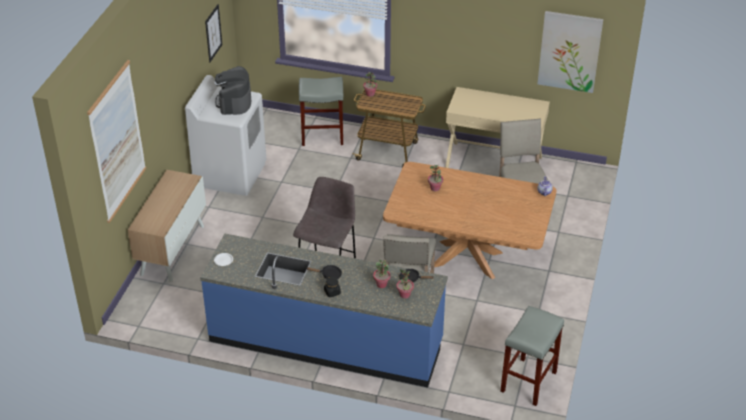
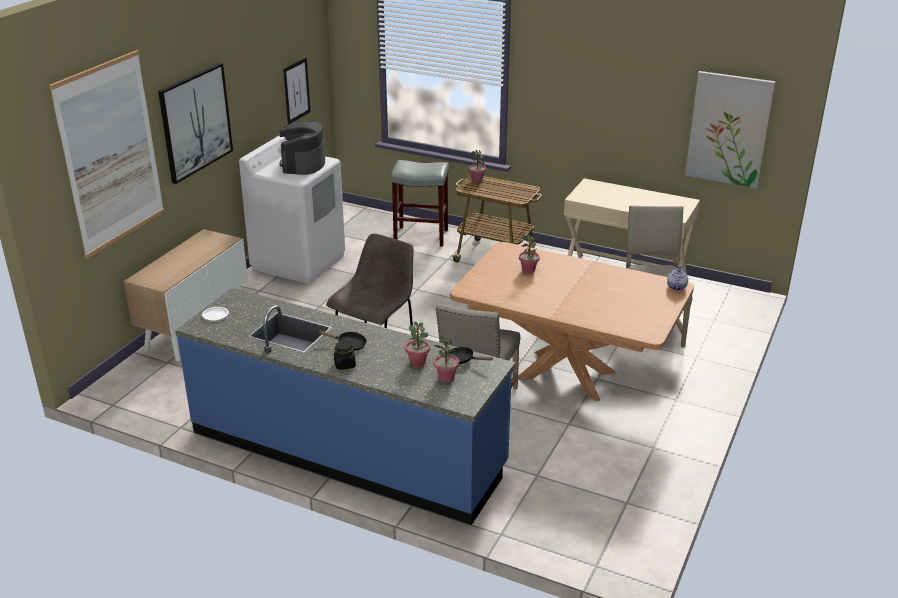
camera: 10 degrees right, 10 degrees down
grey stool [500,306,564,406] -> none
none -> picture [158,63,233,184]

